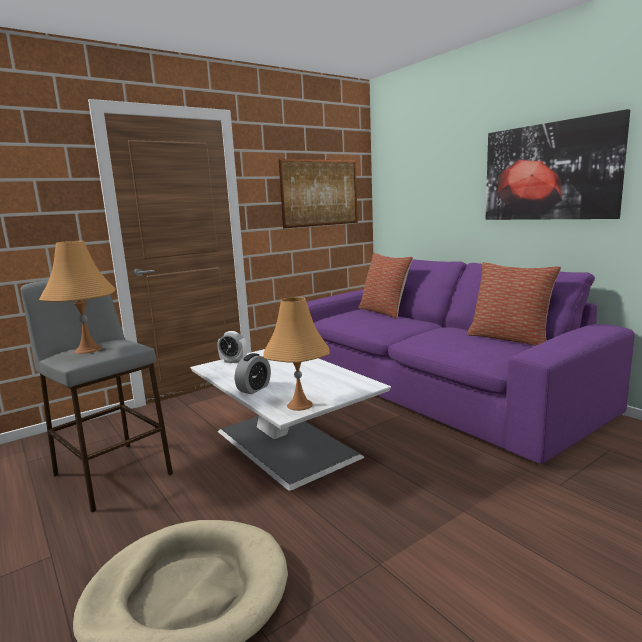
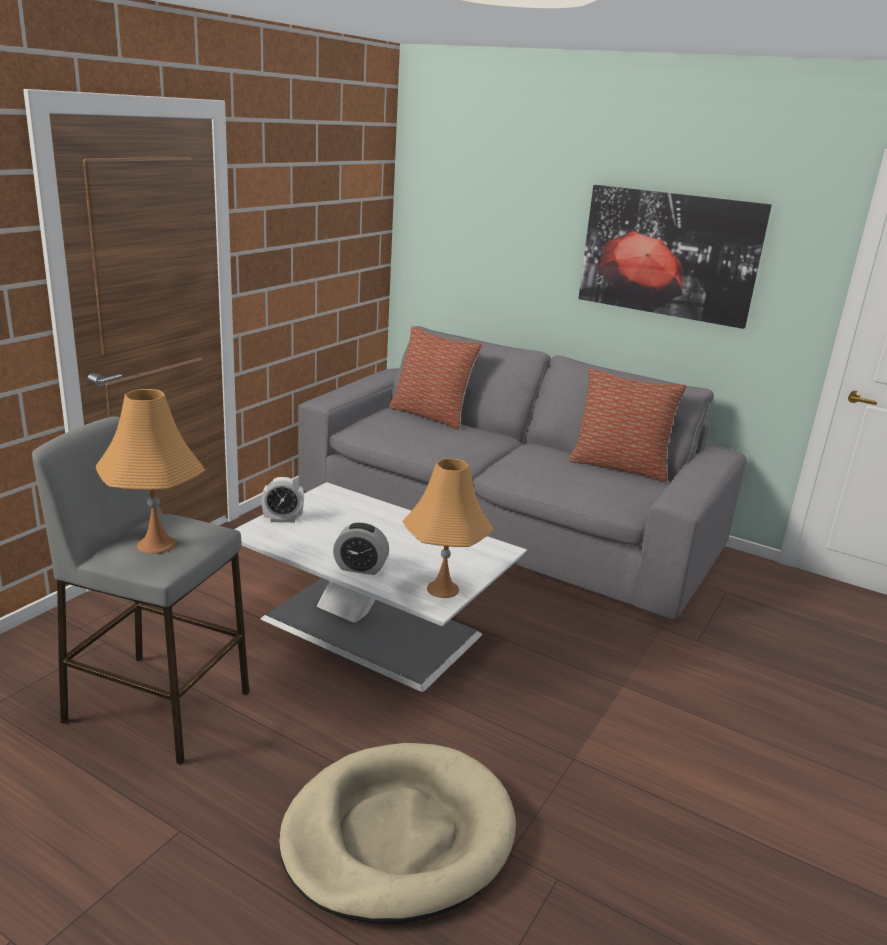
camera: 25 degrees left, 10 degrees up
alarm clock [235,353,271,394] -> alarm clock turned 90 degrees clockwise [333,523,389,575]
picture [279,159,358,229] -> none
purple sofa [307,256,635,464] -> grey sofa [298,326,747,619]

